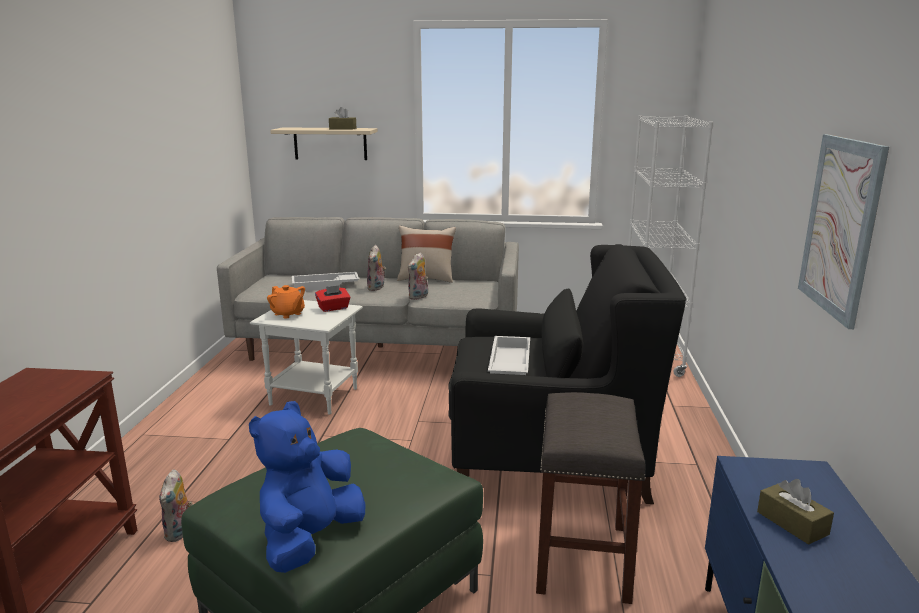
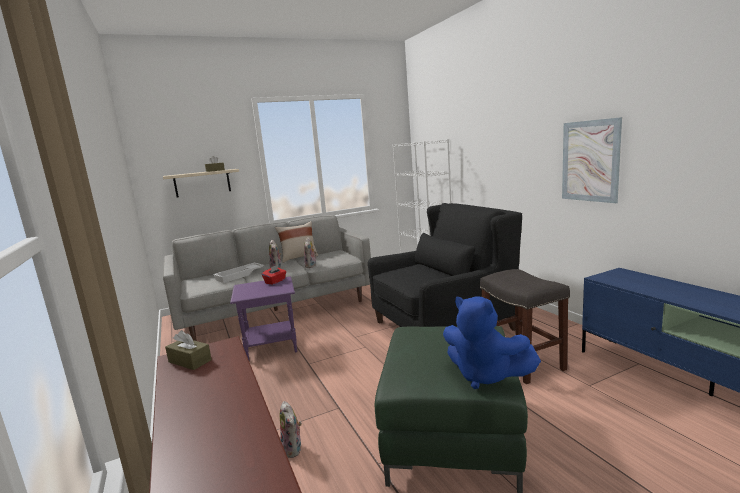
camera: 30 degrees left, 5 degrees down
blue plush toy [249,401,365,573] -> blue plush toy turned 45 degrees counterclockwise [443,296,541,389]
white side table [250,300,363,414] -> purple side table [230,277,297,360]
orange teapot [267,285,305,319] -> none
white tray [488,336,530,375] -> none
brown tissue box [757,479,834,545] -> brown tissue box moved to [165,330,212,370]

